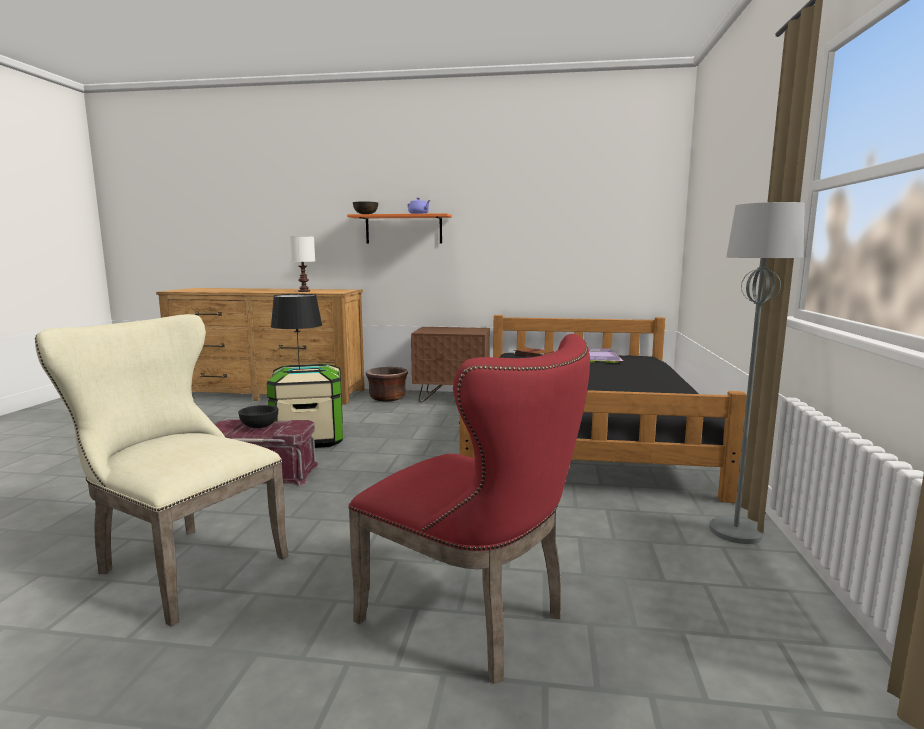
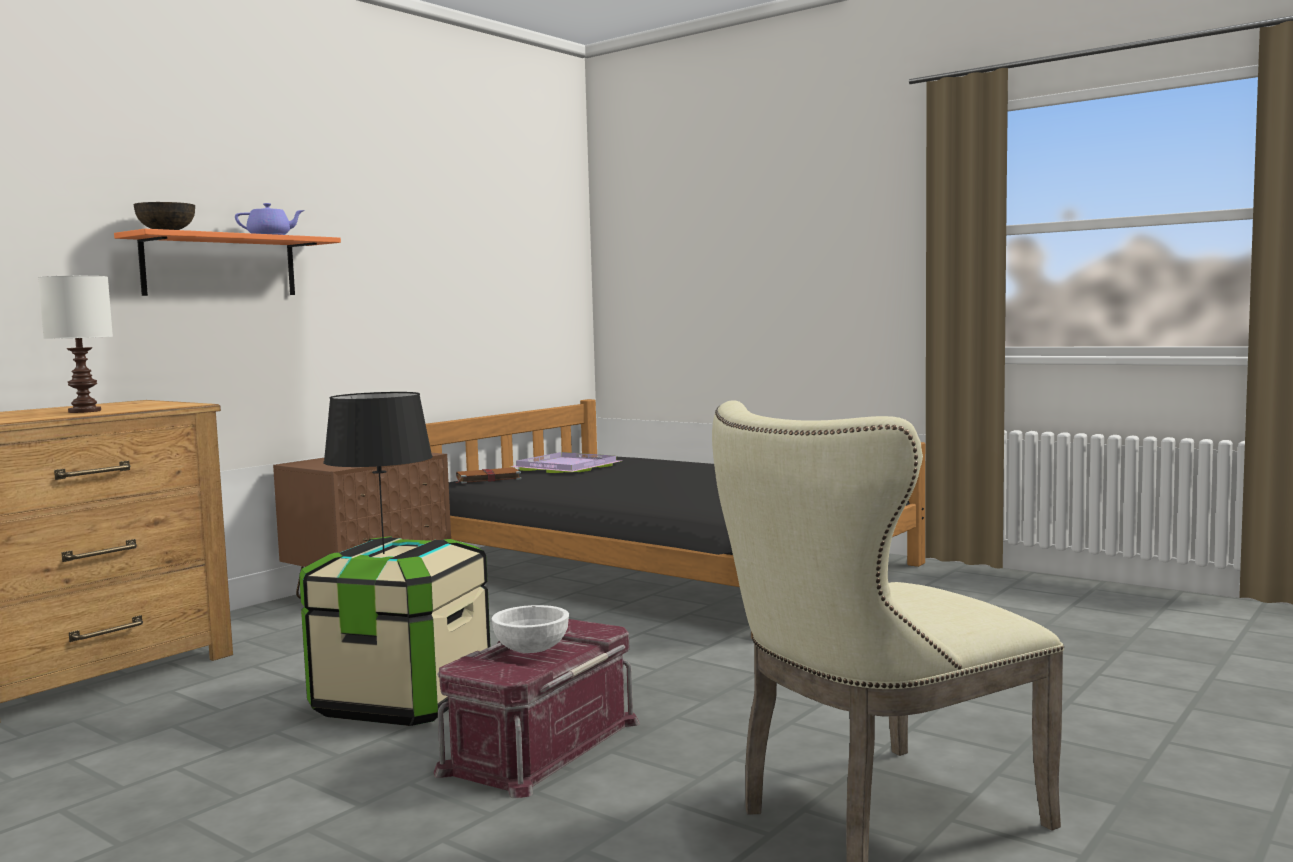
camera: 60 degrees left, 5 degrees down
black bowl [238,405,278,428] -> white bowl [492,605,569,653]
red chair [348,334,590,684] -> none
brown planter [366,367,408,402] -> none
grey floor lamp [709,202,805,544] -> none

